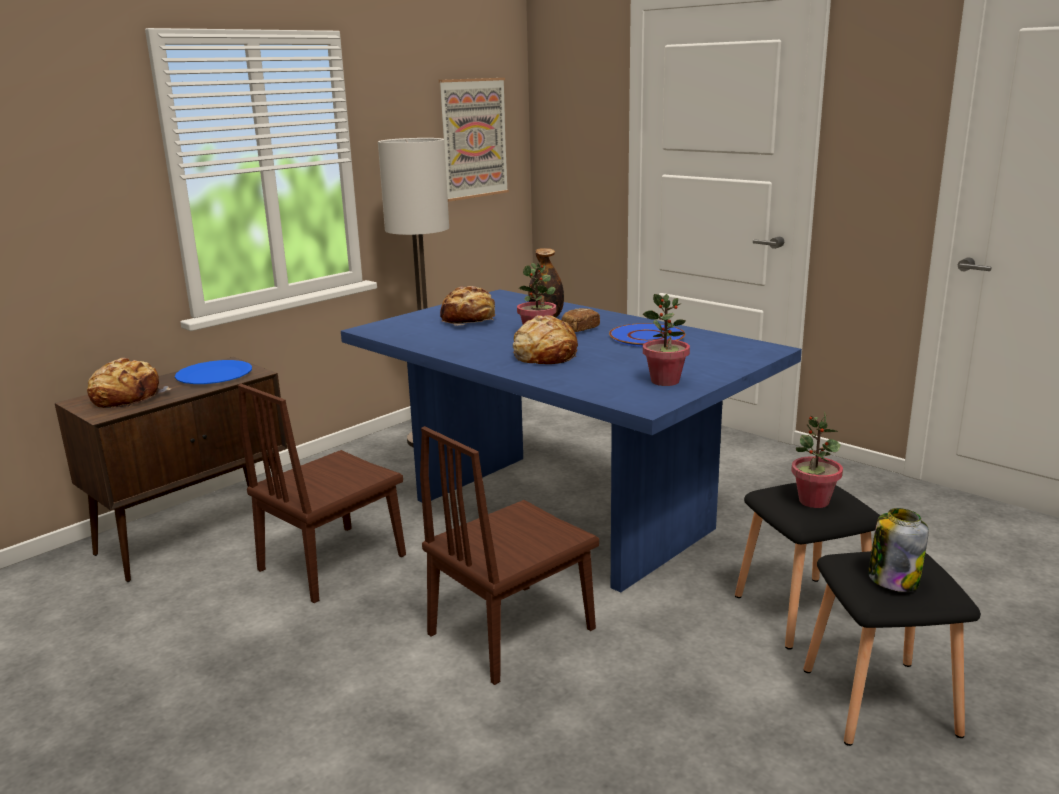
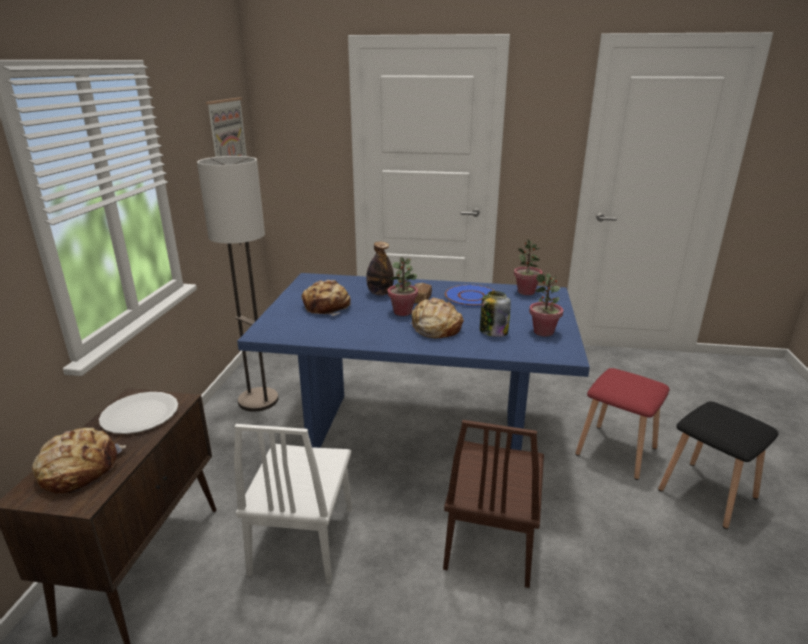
camera: 35 degrees left, 5 degrees up
blue plate [175,360,252,384] -> white plate [99,392,178,434]
brown chair [238,384,406,603] -> white chair [234,424,352,584]
black stool [735,483,880,650] -> red stool [575,368,670,480]
potted plant [791,411,843,508] -> potted plant moved to [514,239,543,295]
jar [868,508,929,592] -> jar moved to [480,291,511,337]

